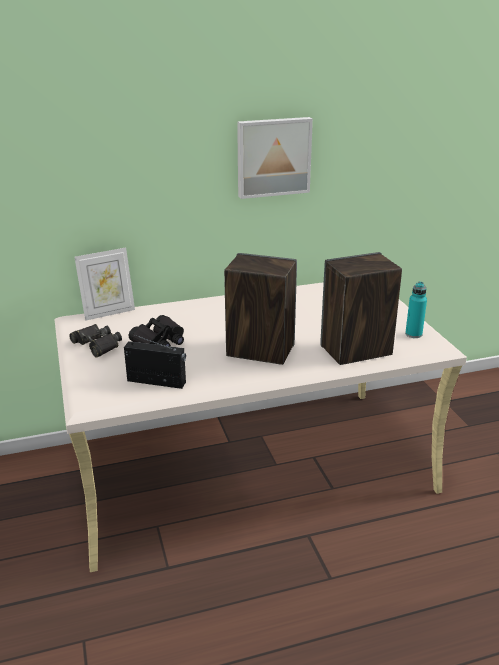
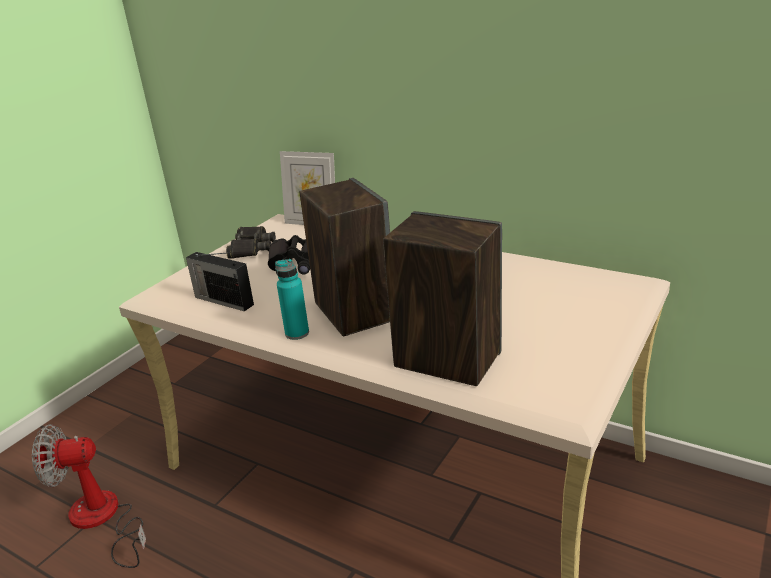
camera: 50 degrees right, 0 degrees up
radio [124,335,186,389] -> radio turned 150 degrees clockwise [186,252,254,311]
picture [237,117,313,199] -> none
turquoise bottle [405,282,427,338] -> turquoise bottle moved to [275,259,309,340]
none -> fan [32,424,146,568]

